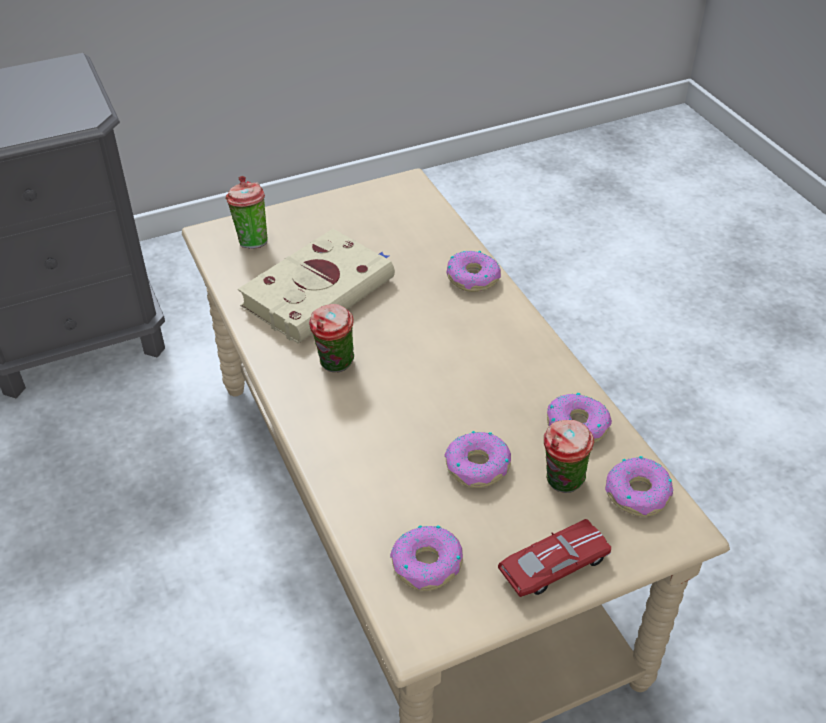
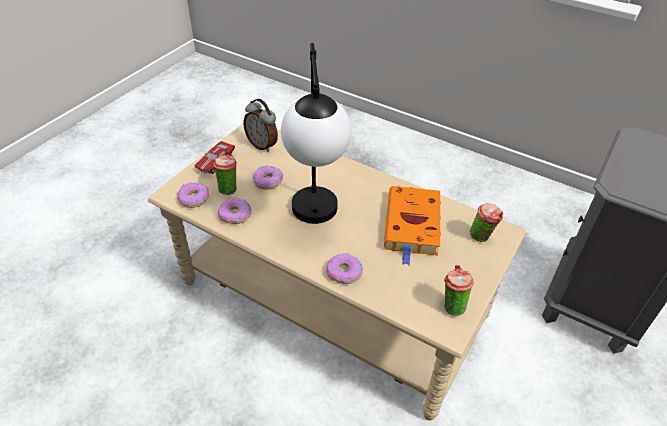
camera: 145 degrees right, 0 degrees up
beige book [238,229,395,343] -> orange book [384,186,441,266]
cup [309,304,354,372] -> cup moved to [444,265,474,316]
donut [390,525,463,591] -> alarm clock [243,99,278,152]
none -> table lamp [281,43,352,224]

